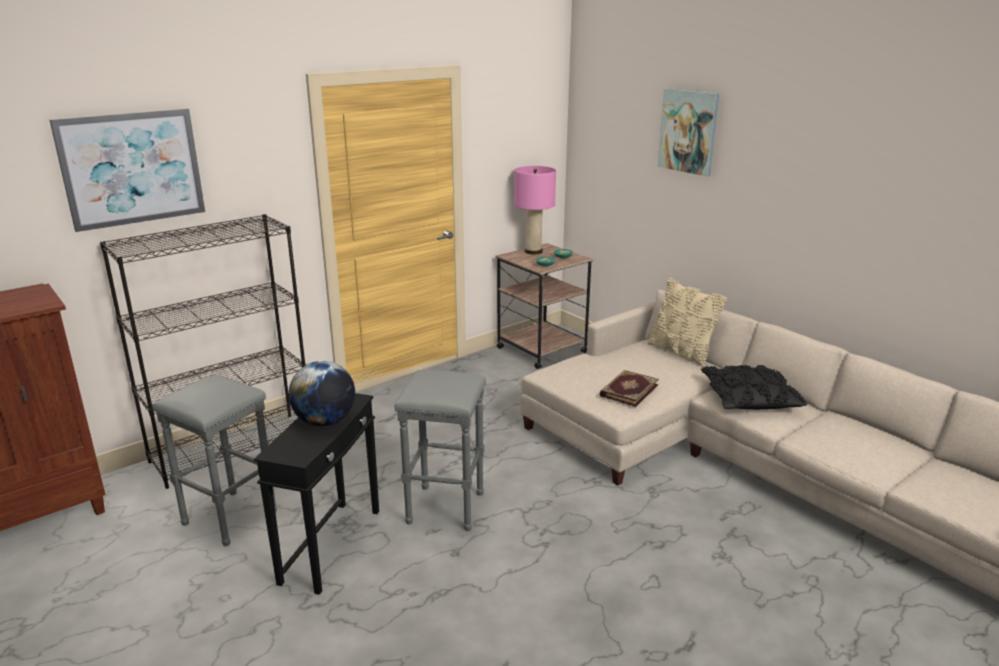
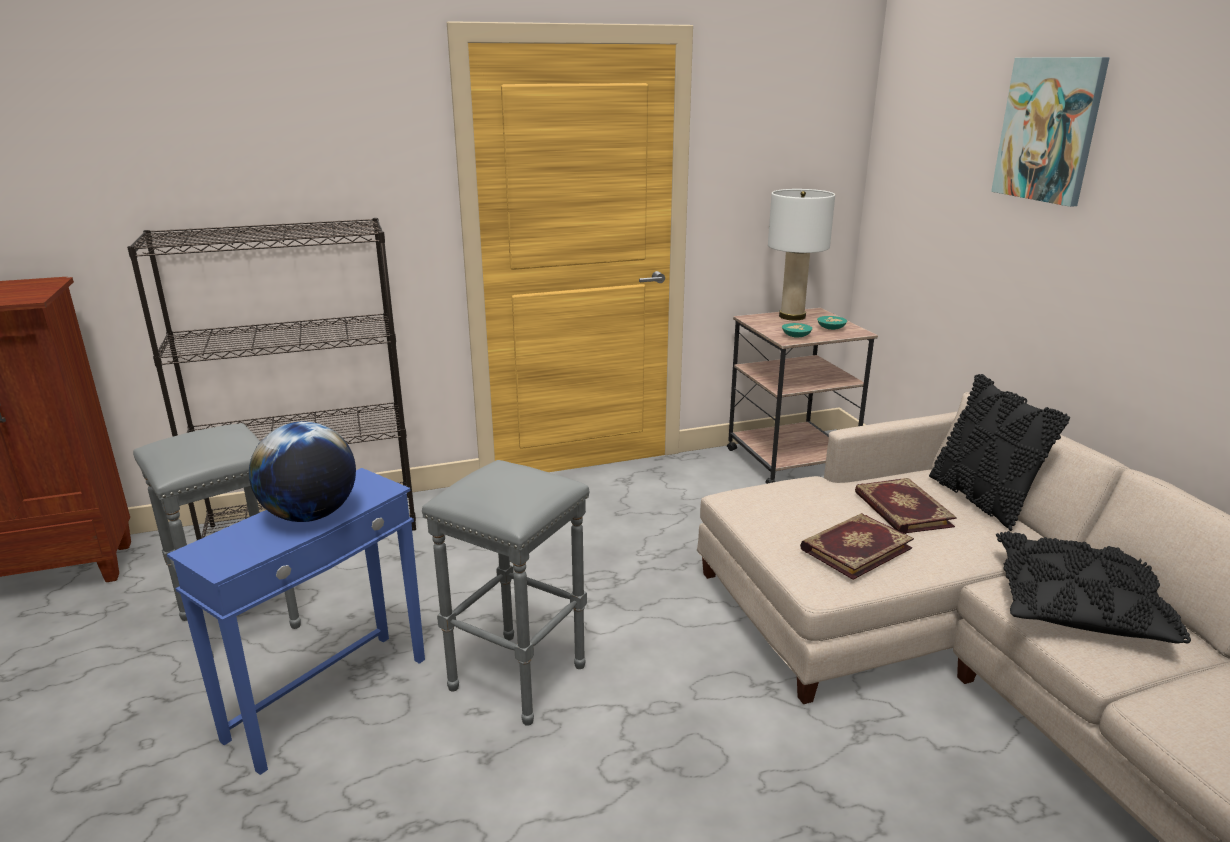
camera: 20 degrees right, 0 degrees up
picture [50,109,205,232] -> none
black side table [254,393,379,595] -> blue side table [167,468,425,775]
pink table lamp [514,166,556,254] -> white table lamp [768,189,835,320]
beige pillow [648,278,727,367] -> black pillow [929,374,1070,531]
none -> book [855,478,957,534]

